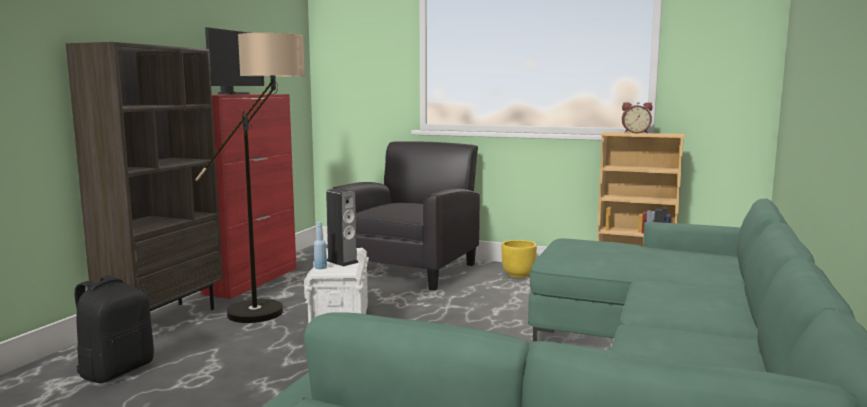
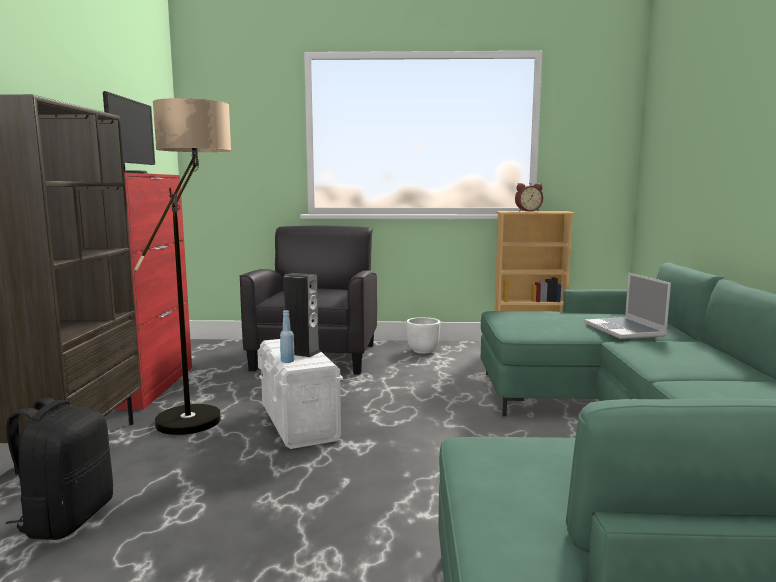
camera: 20 degrees left, 0 degrees up
yellow planter [501,240,537,278] -> white planter [406,317,440,354]
none -> laptop [584,273,671,339]

